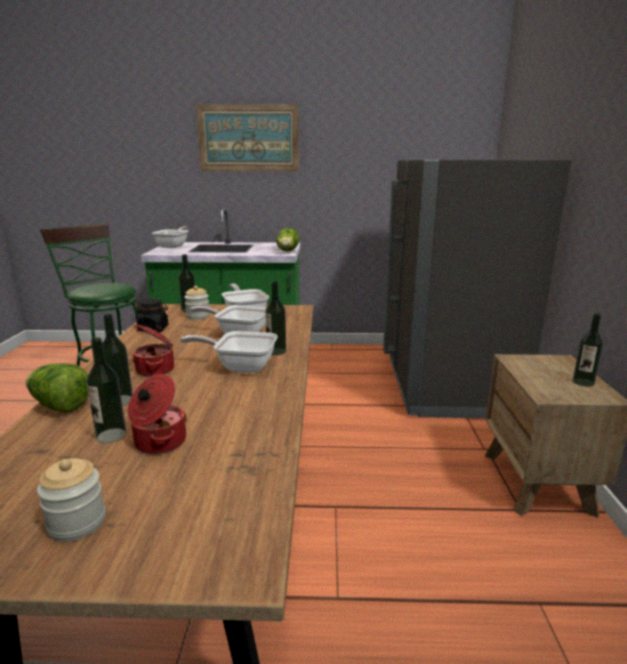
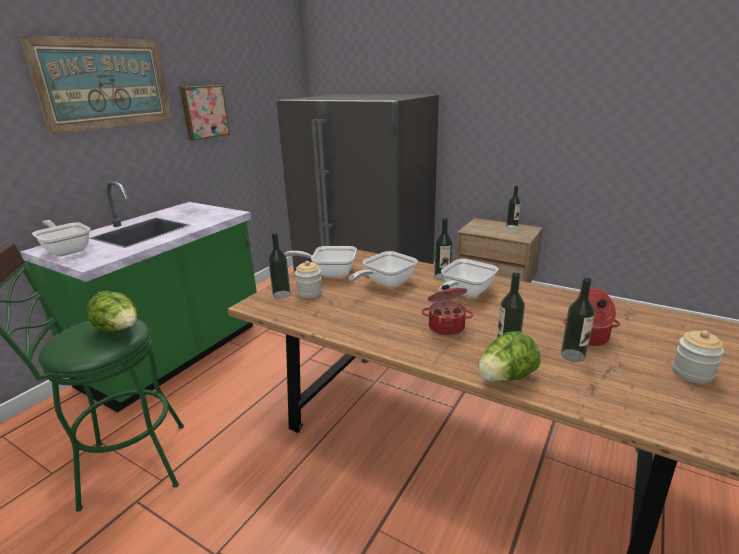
camera: 60 degrees left, 5 degrees up
black jar [135,299,168,332] -> none
lettuce [276,228,299,251] -> lettuce moved to [87,291,137,332]
none -> picture [179,85,230,141]

